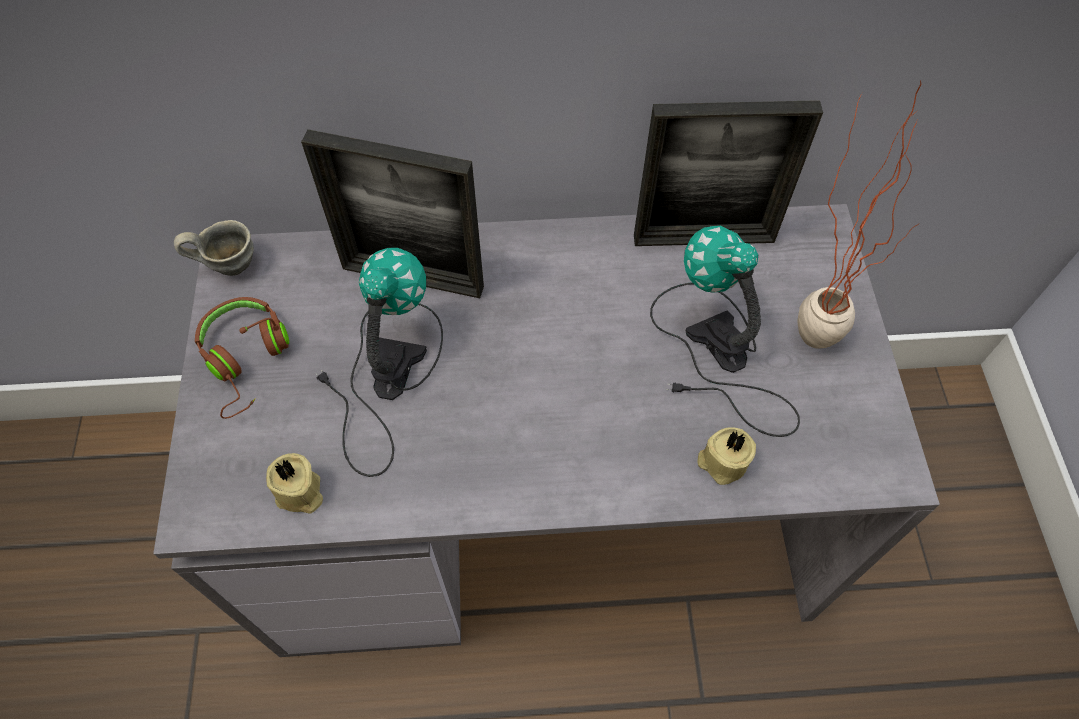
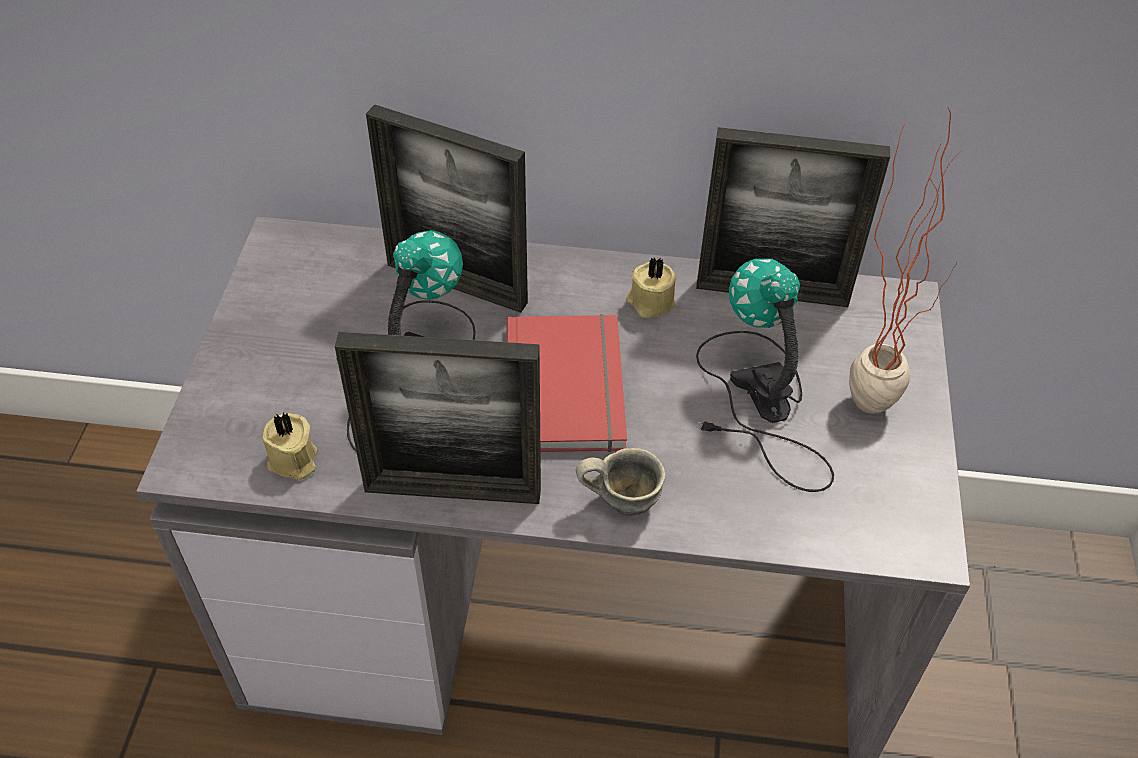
camera: 10 degrees right, 10 degrees down
grey mug [174,220,254,276] -> grey mug moved to [576,448,665,516]
brown headphones [195,297,289,419] -> none
beige candle [697,427,756,485] -> beige candle moved to [626,257,677,318]
none -> picture frame [335,332,541,504]
none -> red book [506,314,627,452]

